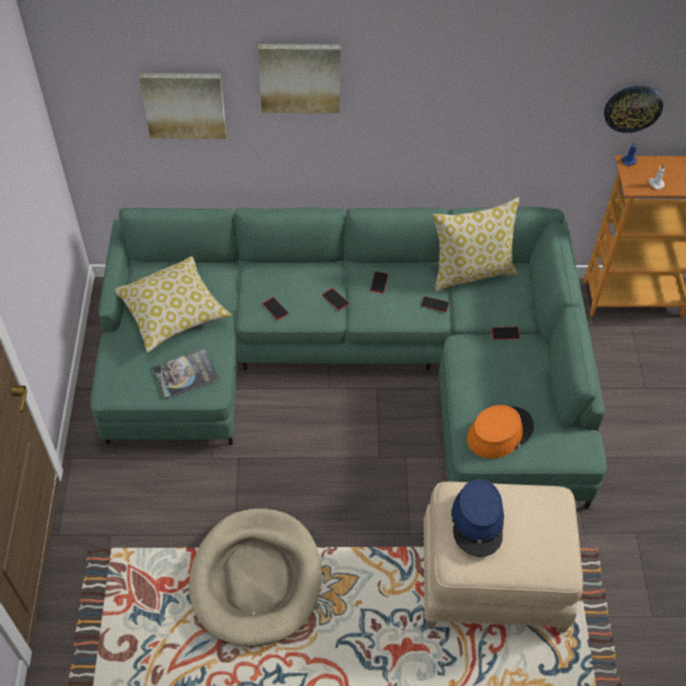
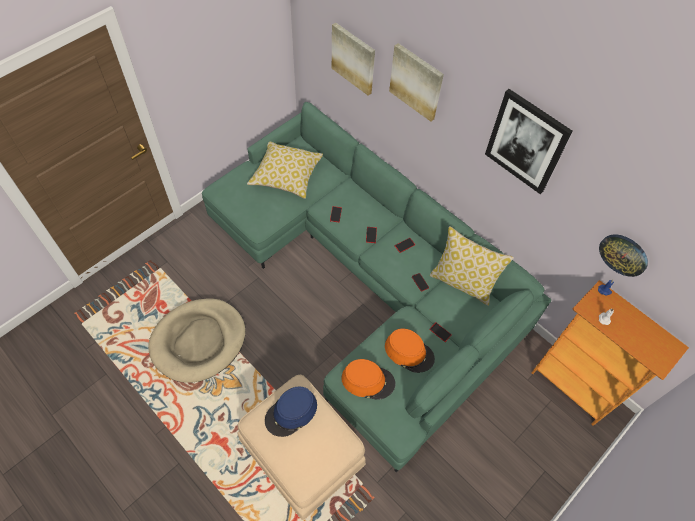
camera: 45 degrees right, 5 degrees up
book [152,348,219,399] -> none
none -> orange hat [385,329,435,373]
none -> picture [485,89,572,194]

